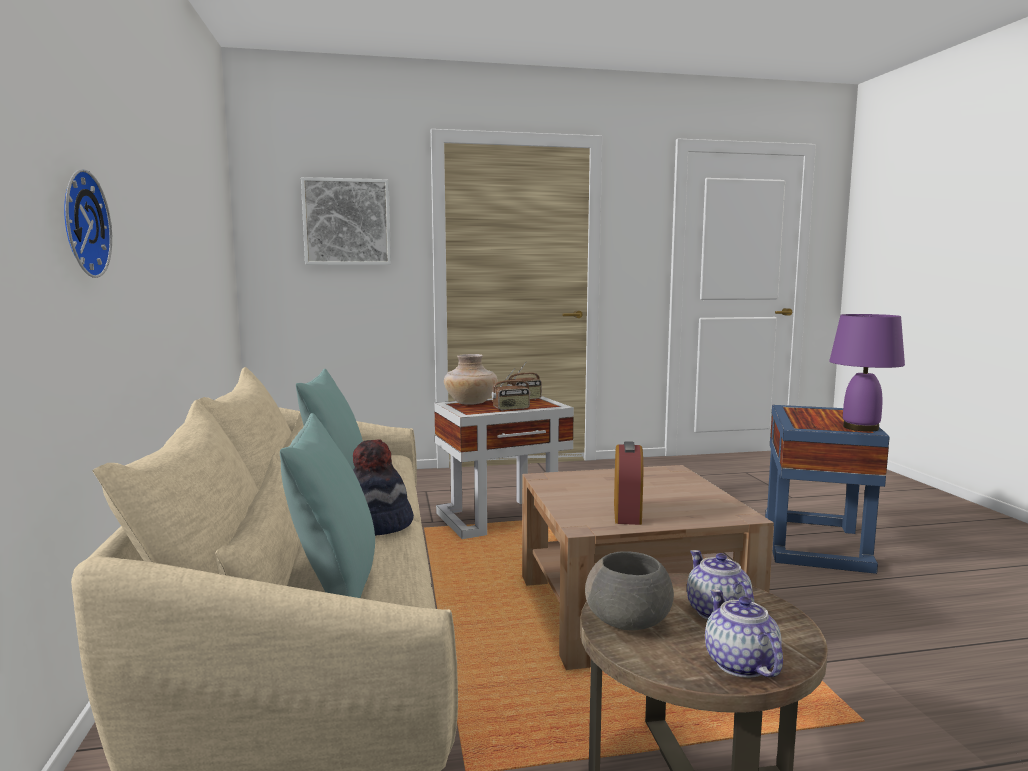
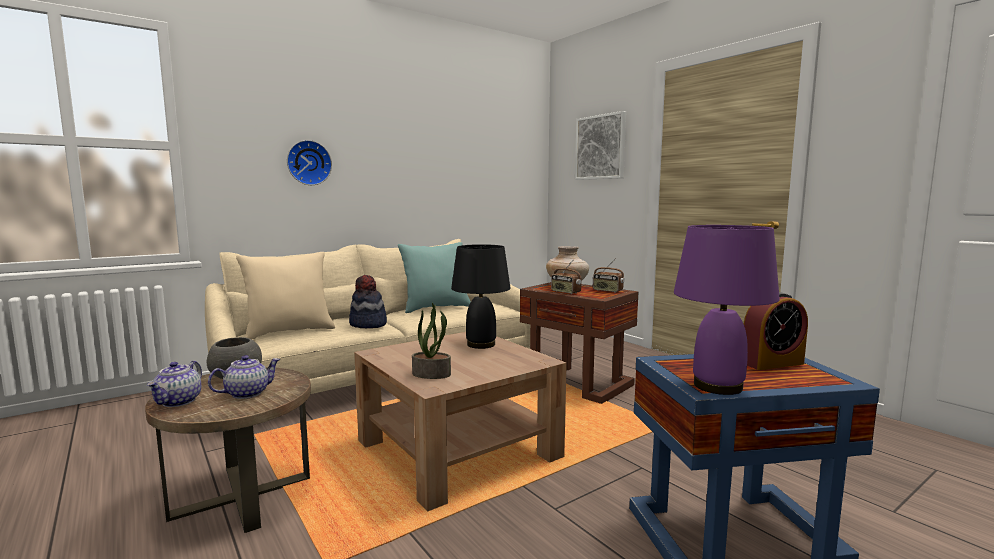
camera: 65 degrees right, 0 degrees up
turquoise pillow [280,413,375,598] -> beige pillow [236,252,335,339]
white side table [434,396,574,539] -> brown side table [520,282,638,404]
alarm clock [614,441,643,525] -> alarm clock moved to [744,292,808,370]
teapot [705,589,783,678] -> teapot turned 135 degrees clockwise [147,361,202,407]
none -> potted plant [412,303,451,379]
none -> black table lamp [451,244,510,349]

